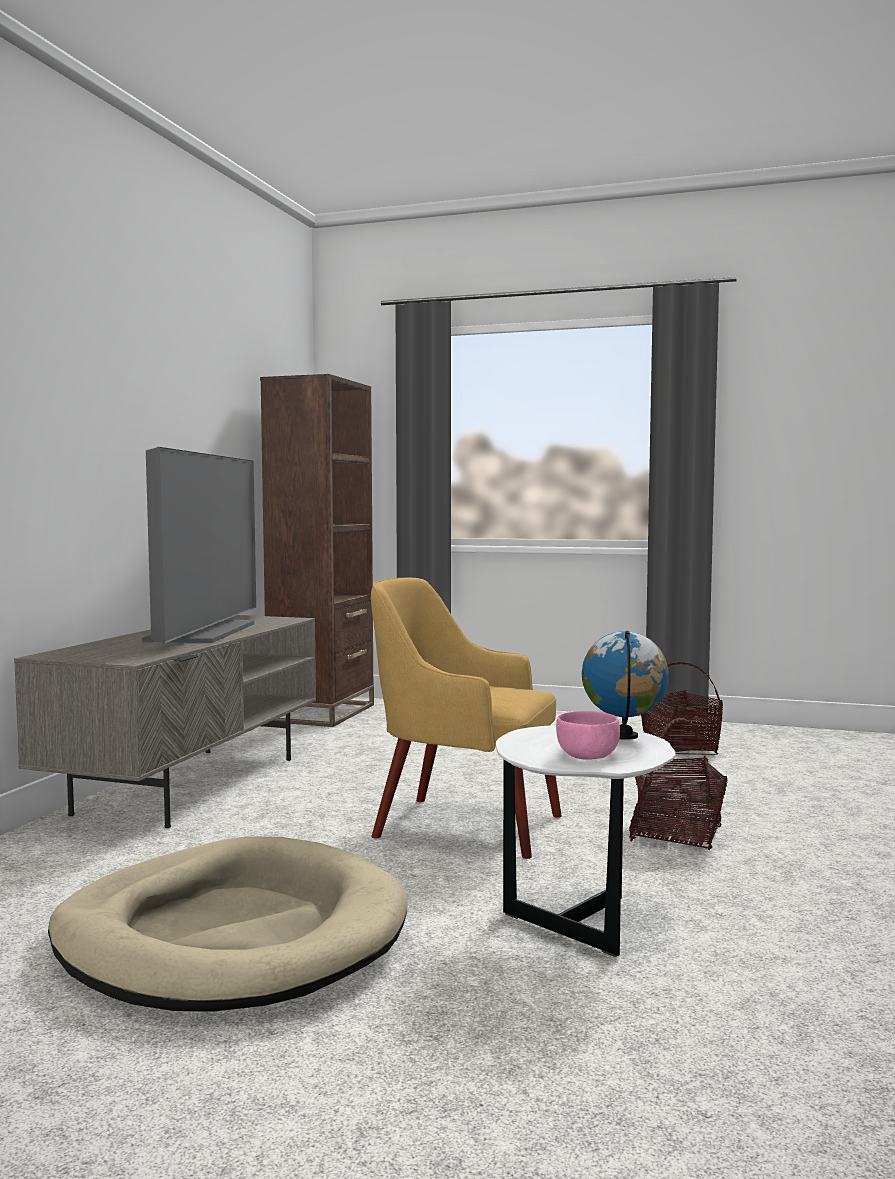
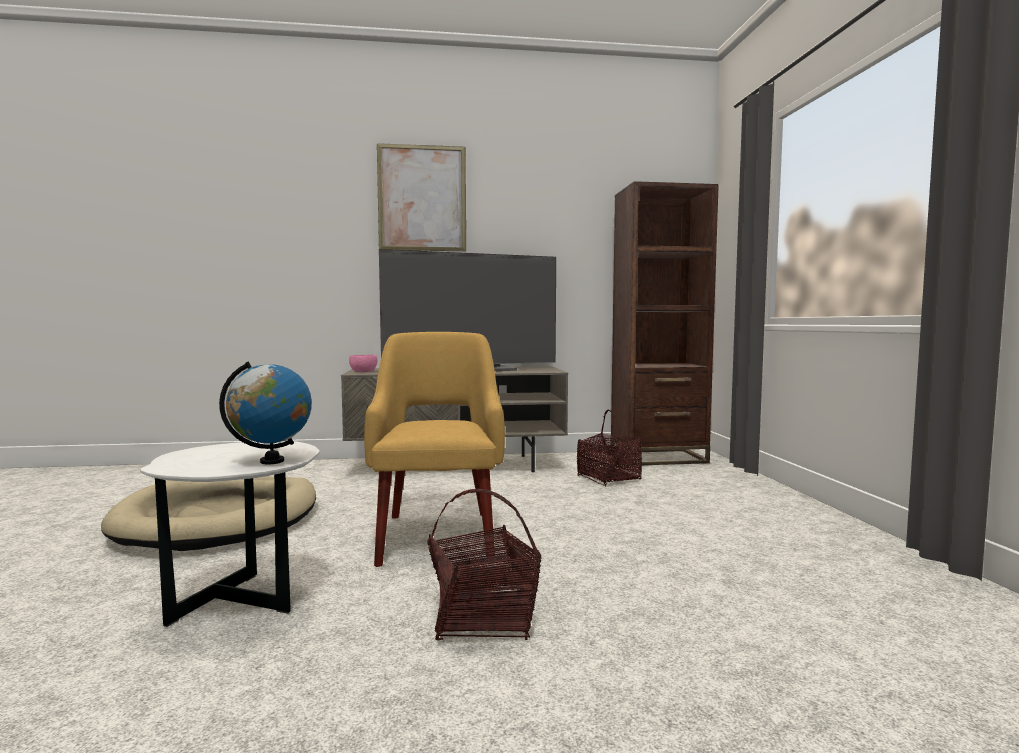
camera: 65 degrees right, 0 degrees up
pink bowl [556,711,620,760] -> pink bowl moved to [349,355,378,372]
basket [641,662,723,755] -> basket moved to [577,410,642,486]
none -> picture [377,143,466,251]

